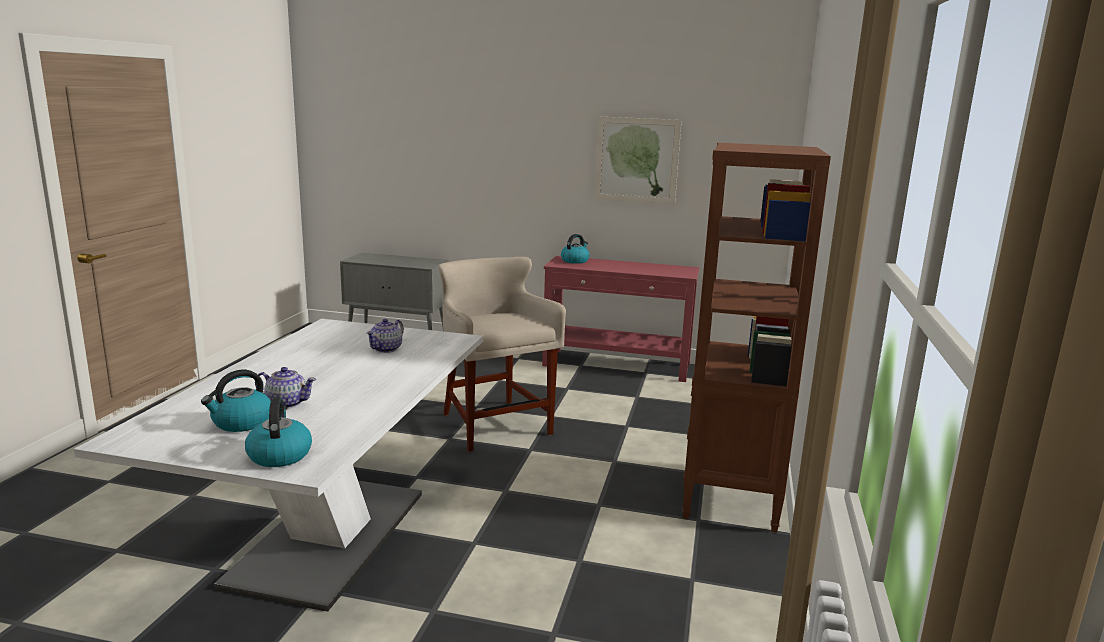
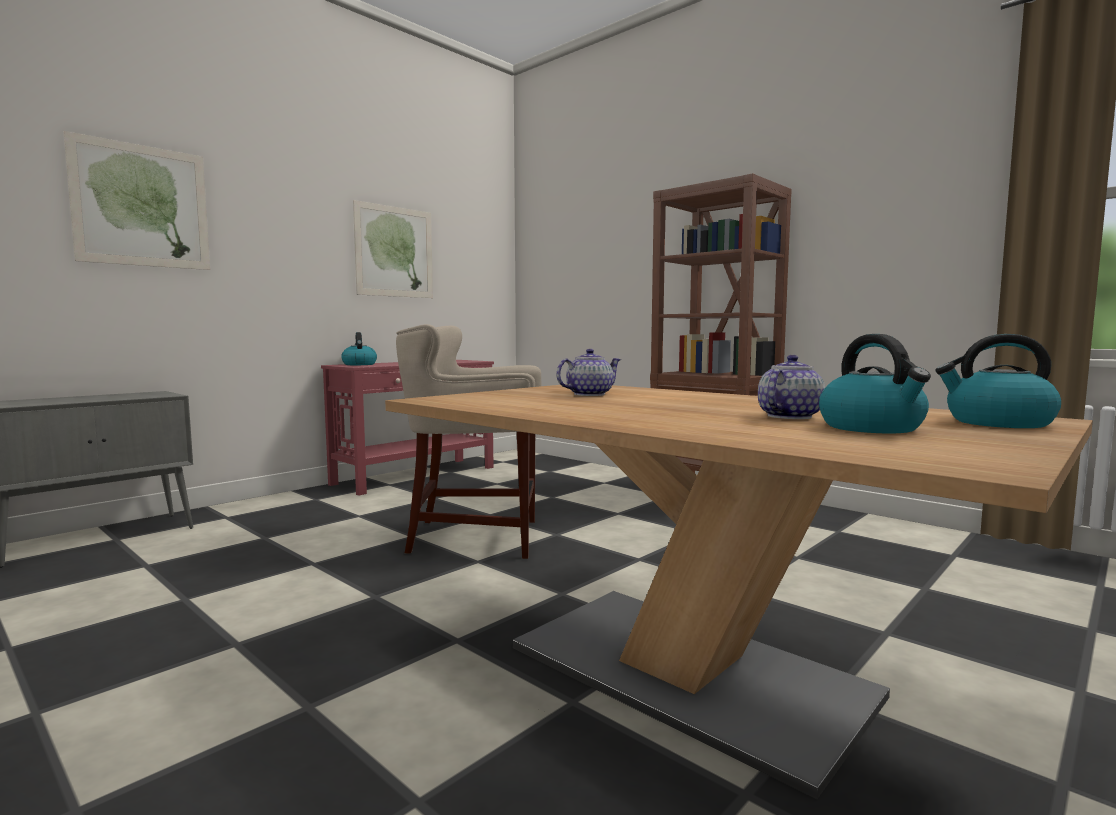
camera: 60 degrees left, 10 degrees down
white dining table [74,319,483,612] -> brown dining table [385,384,1093,799]
teapot [366,319,404,353] -> teapot turned 90 degrees counterclockwise [556,349,621,396]
none -> picture [63,131,210,270]

